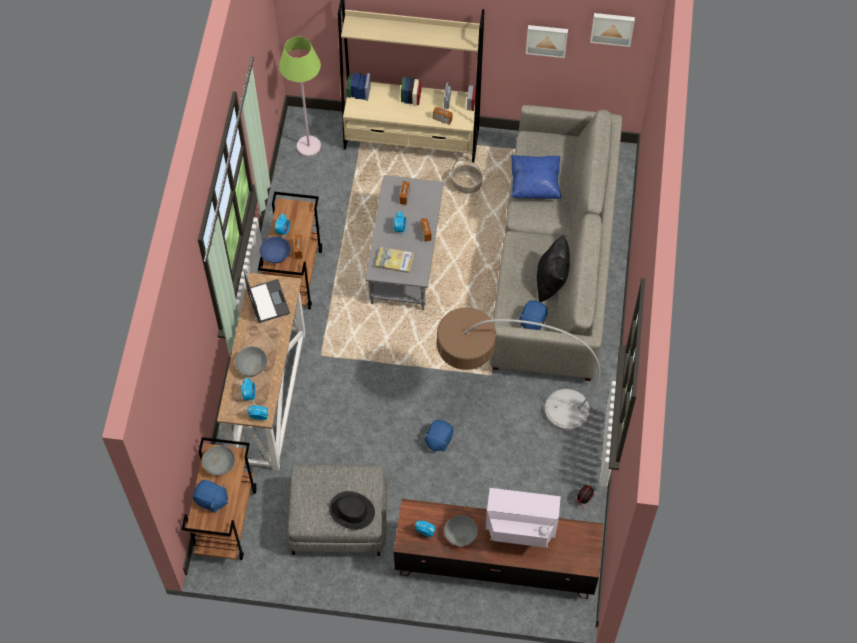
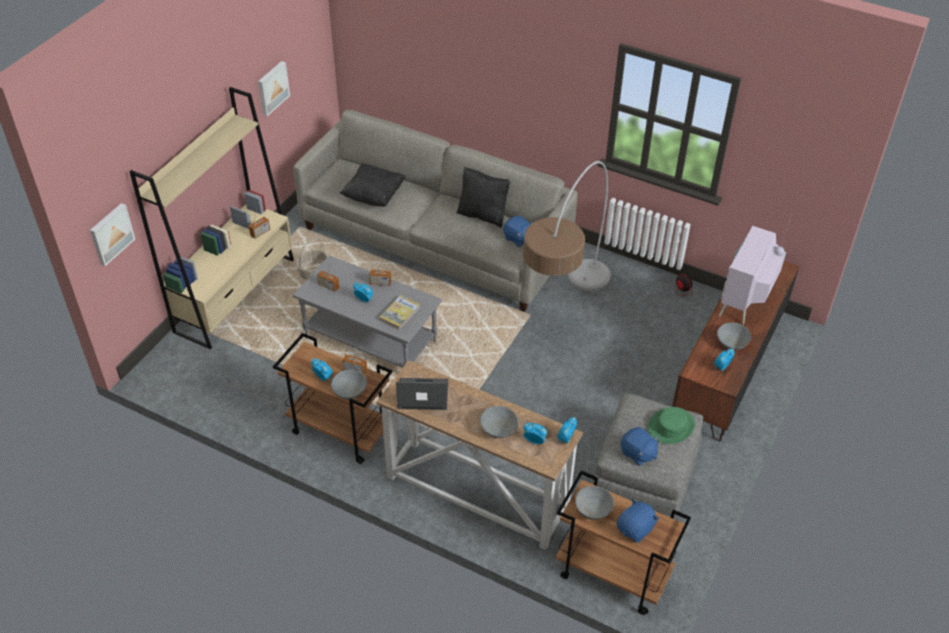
camera: 70 degrees left, 15 degrees down
blue bowl [260,236,290,263] -> grey bowl [331,369,367,400]
green floor lamp [279,37,321,156] -> none
black hat [329,491,375,530] -> green hat [648,407,695,444]
blue plush toy [424,420,453,451] -> blue plush toy moved to [620,427,659,466]
blue pillow [511,155,561,199] -> black pillow [340,163,406,207]
picture [590,13,635,47] -> picture moved to [90,203,135,266]

